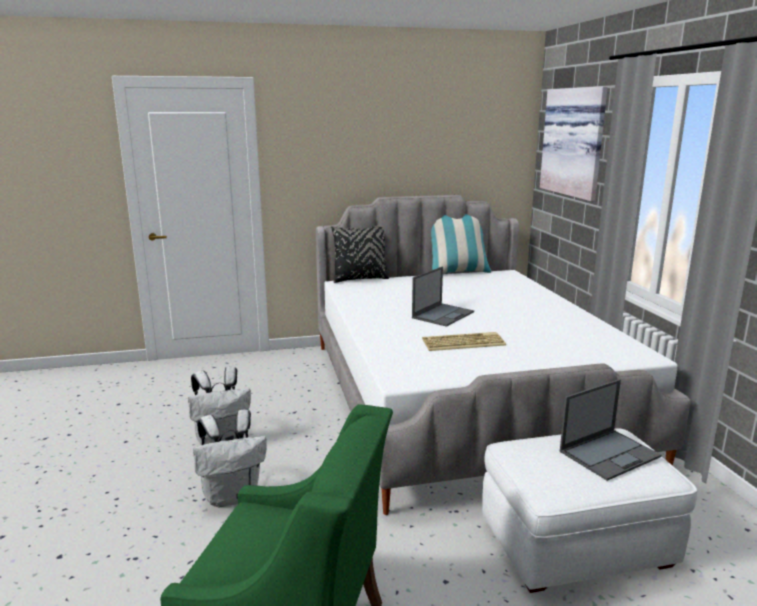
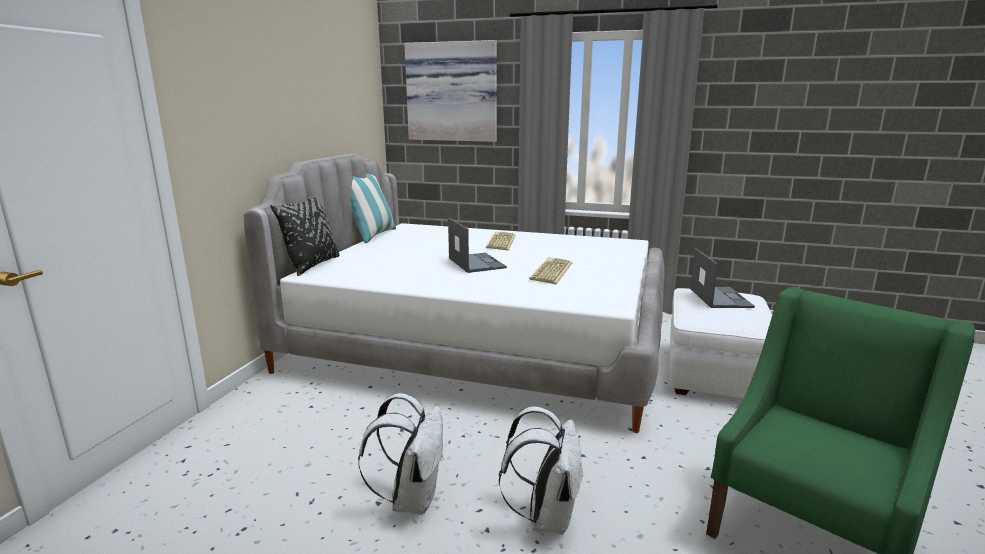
camera: 60 degrees left, 0 degrees up
none -> keyboard [486,232,516,251]

